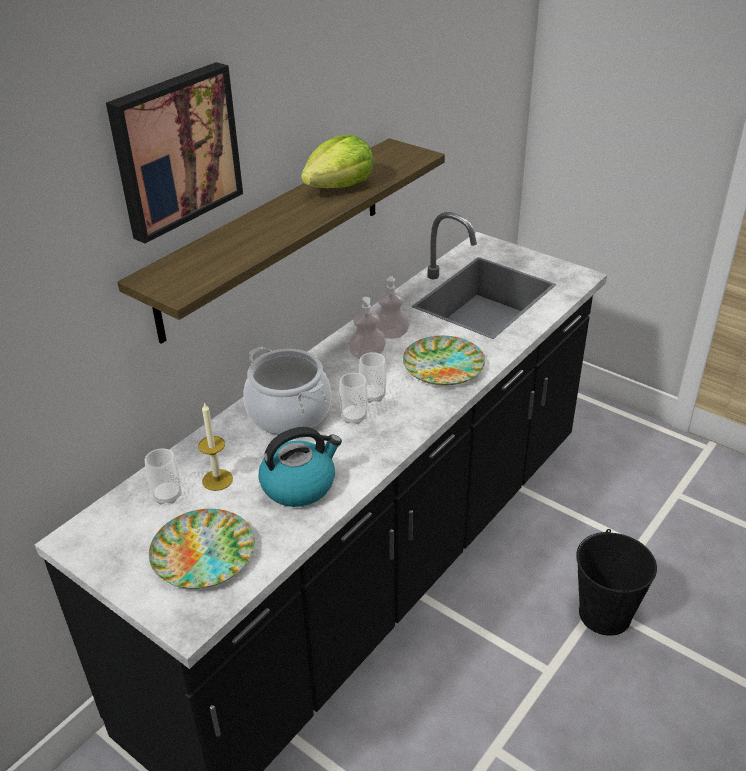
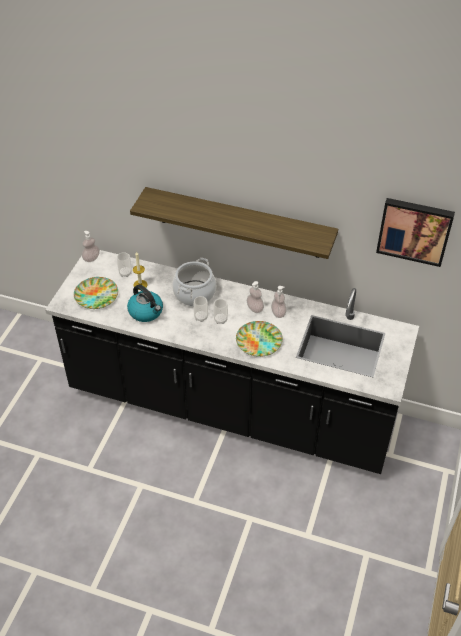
camera: 70 degrees right, 10 degrees up
picture [106,62,243,243] -> picture moved to [376,198,455,267]
lettuce [301,135,374,188] -> none
black bucket [576,529,657,636] -> none
none -> soap dispenser [82,231,100,262]

